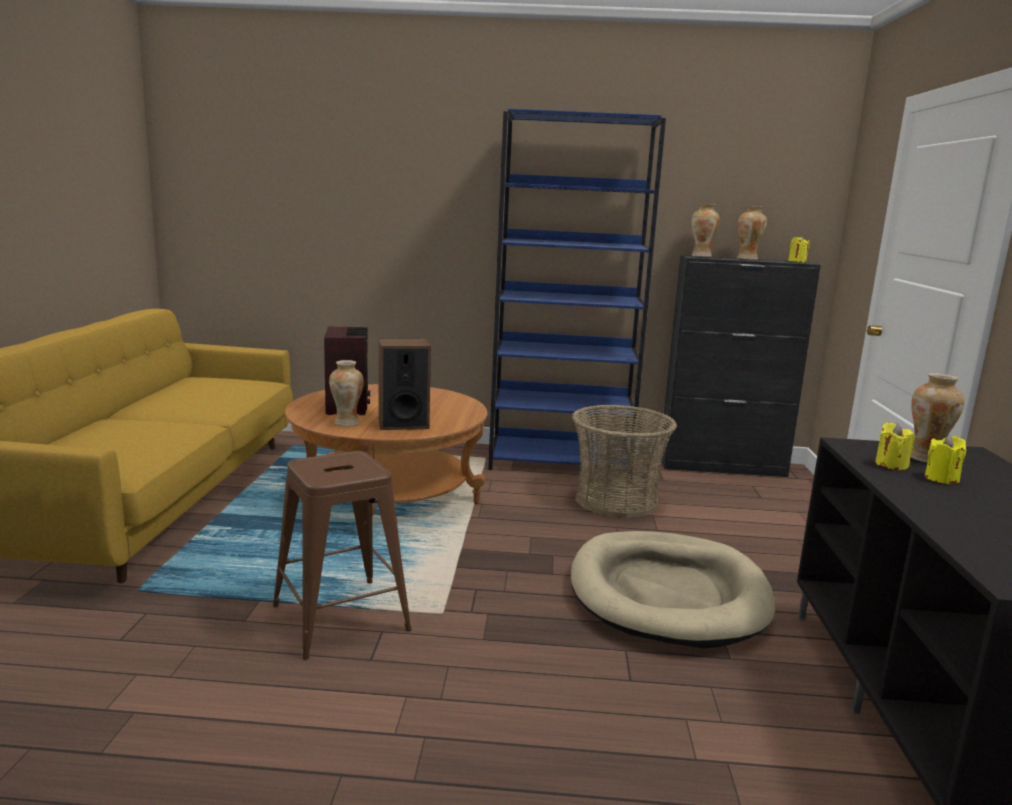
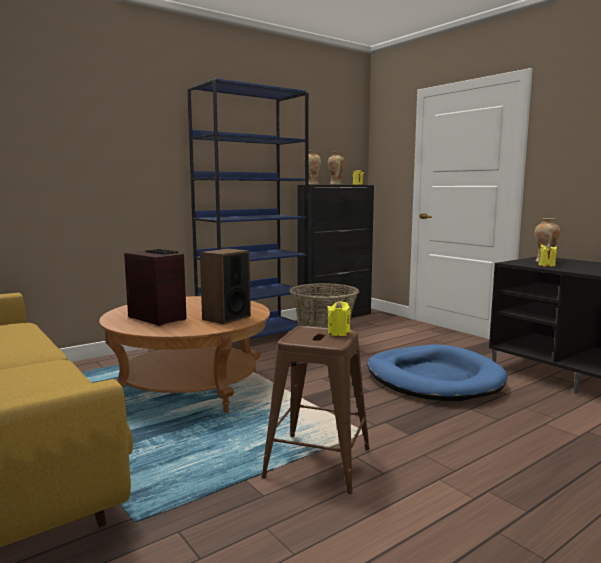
camera: 40 degrees left, 5 degrees down
vase [329,360,364,427] -> none
beige dog bed [571,531,776,648] -> blue dog bed [367,344,508,401]
yellow candle [925,435,966,484] -> yellow candle moved to [328,301,351,336]

